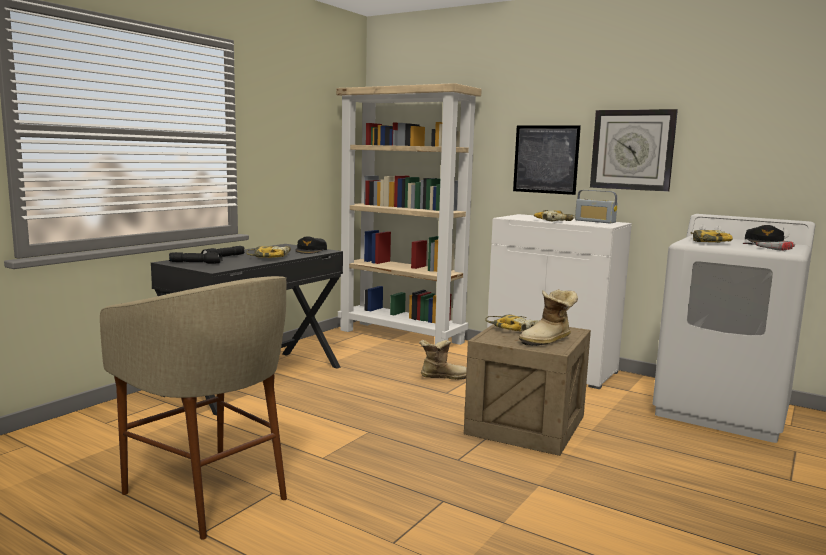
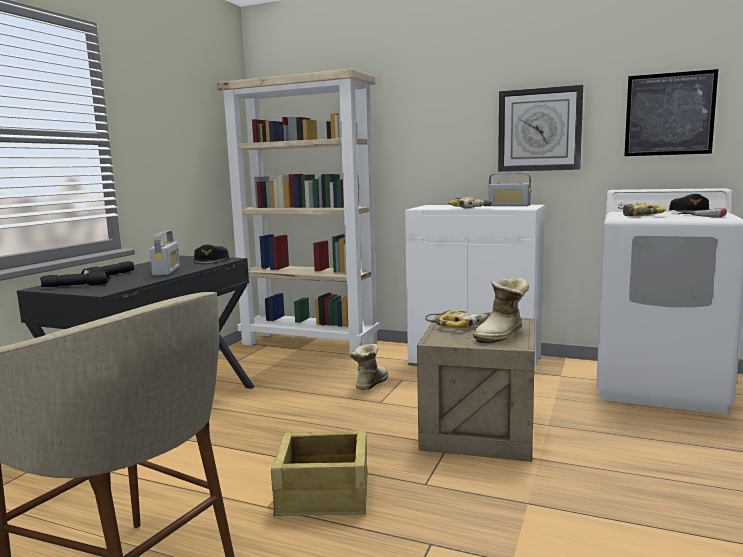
camera: 10 degrees left, 0 degrees up
power drill [246,246,291,258] -> radio [150,230,180,276]
boot [419,340,467,380] -> boot turned 45 degrees counterclockwise [350,344,388,390]
picture [513,126,581,195] -> picture moved to [624,69,718,156]
none -> crate [271,430,368,517]

